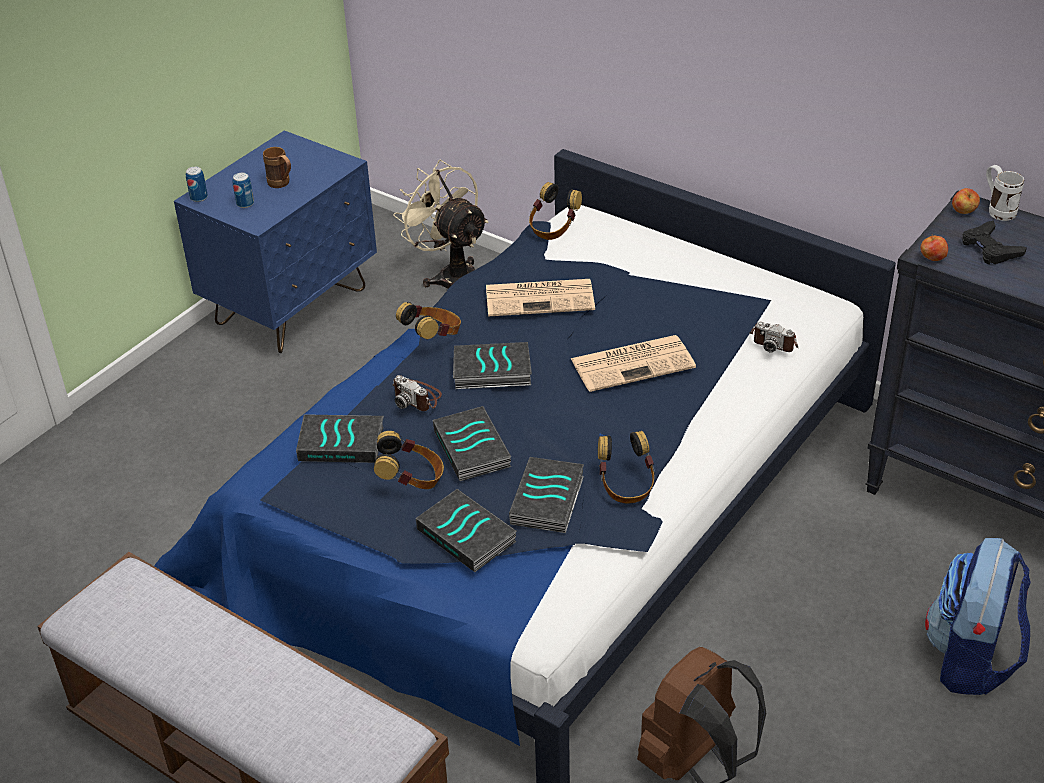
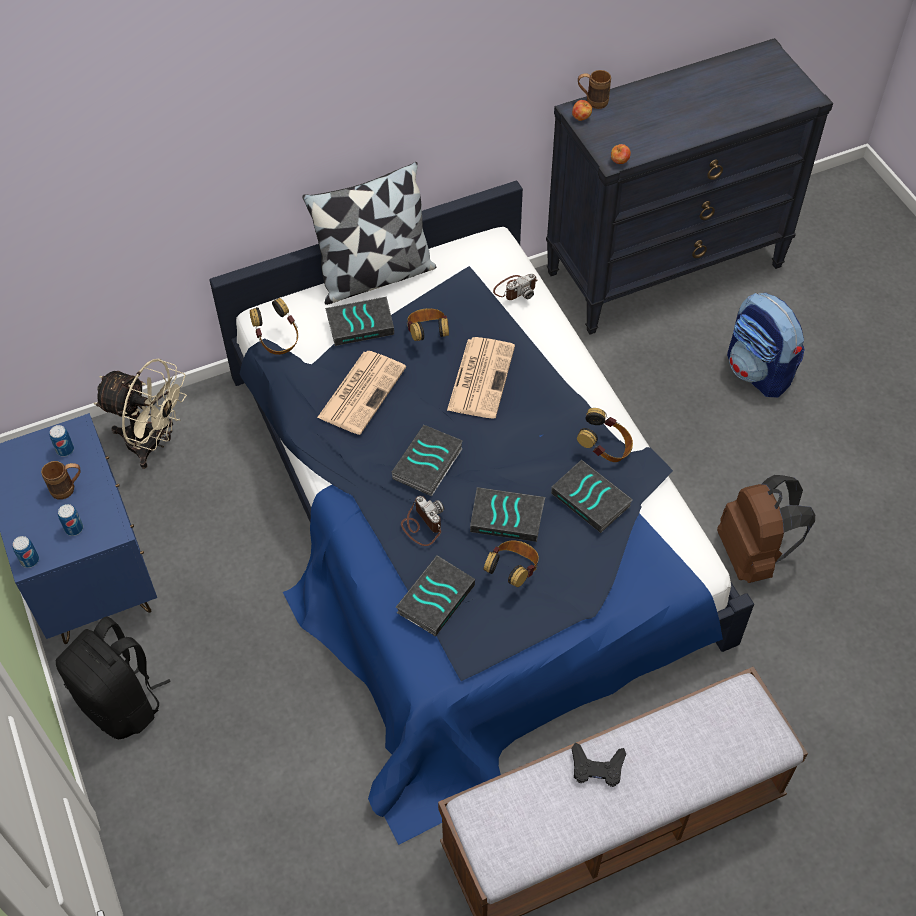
camera: 60 degrees left, 15 degrees up
camera [392,375,442,411] -> camera turned 105 degrees counterclockwise [401,496,444,546]
beige fan [393,160,488,289] -> beige fan turned 150 degrees counterclockwise [94,359,187,469]
headphones [396,302,461,339] -> headphones moved to [407,309,449,341]
book [416,489,517,572] -> book moved to [325,297,394,346]
black game controller [962,221,1027,264] -> black game controller moved to [572,742,626,787]
white mug [986,165,1024,221] -> brown mug [578,70,611,109]
none -> can [49,425,74,457]
none -> black backpack [56,617,171,739]
none -> pillow [302,162,436,305]

